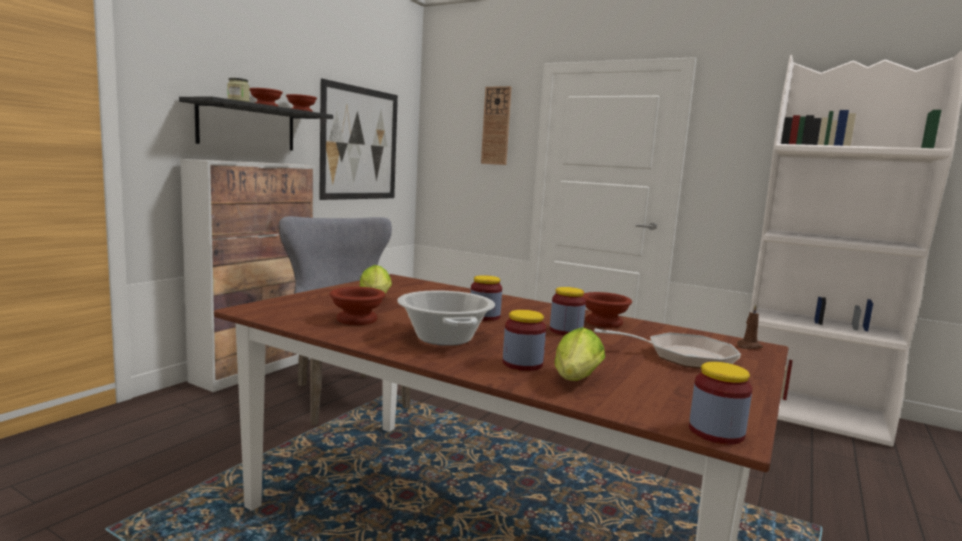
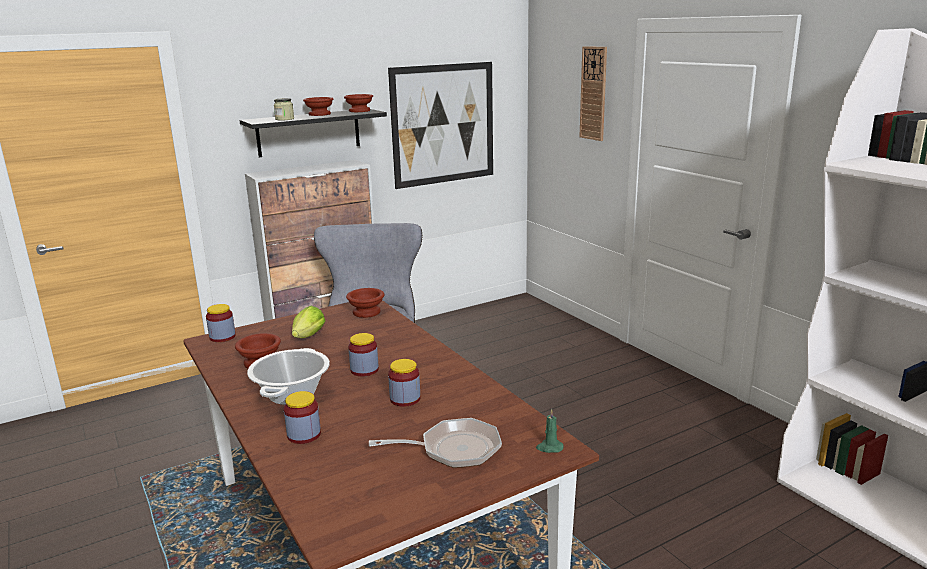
camera: 30 degrees right, 10 degrees up
lettuce [555,327,605,381] -> none
brown bowl [584,292,632,328] -> brown bowl moved to [346,288,384,318]
frying pan [594,328,741,369] -> frying pan turned 45 degrees counterclockwise [369,418,502,468]
jar [689,362,753,445] -> jar moved to [206,304,236,342]
brown candle [737,304,763,349] -> green candle [536,409,564,453]

